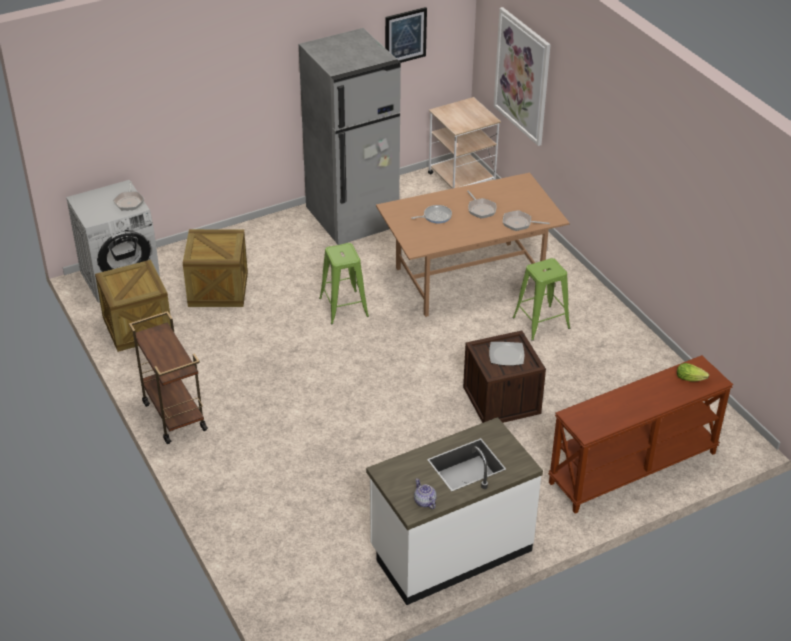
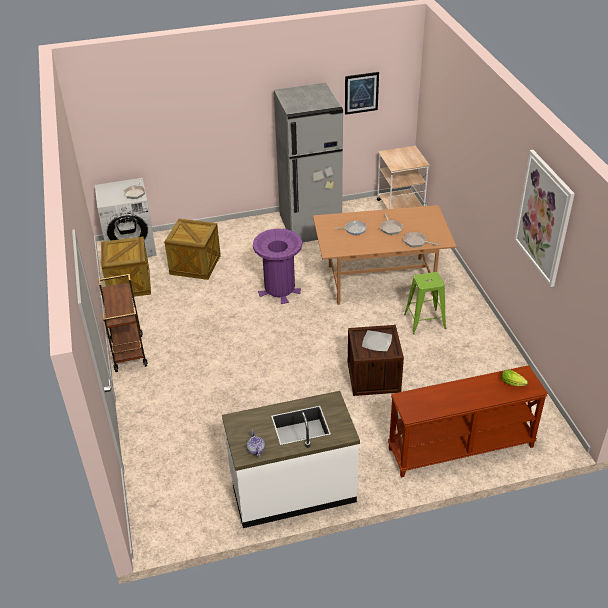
camera: 15 degrees right, 0 degrees up
green stool [319,243,369,325] -> purple trash can [253,229,302,304]
picture [494,7,551,146] -> picture moved to [514,150,575,287]

